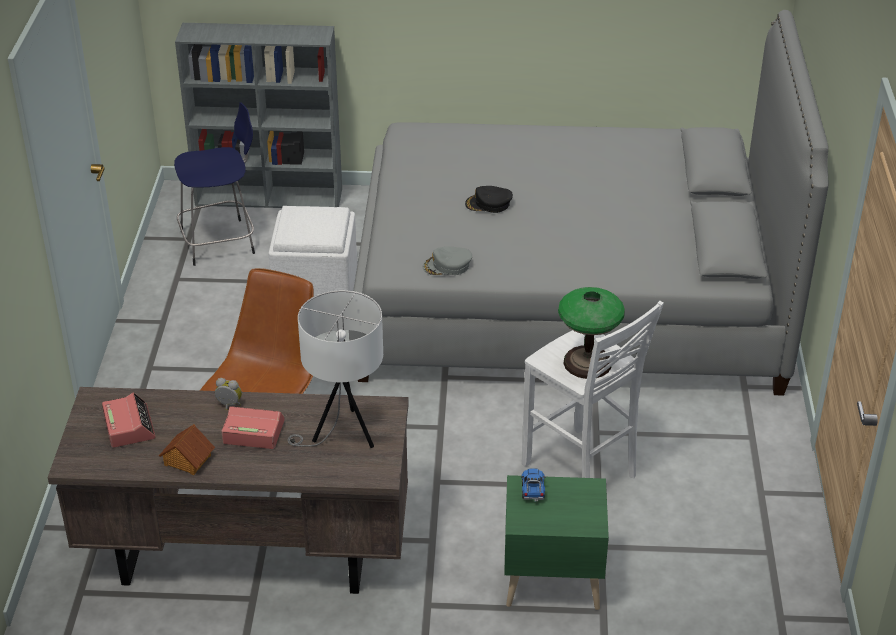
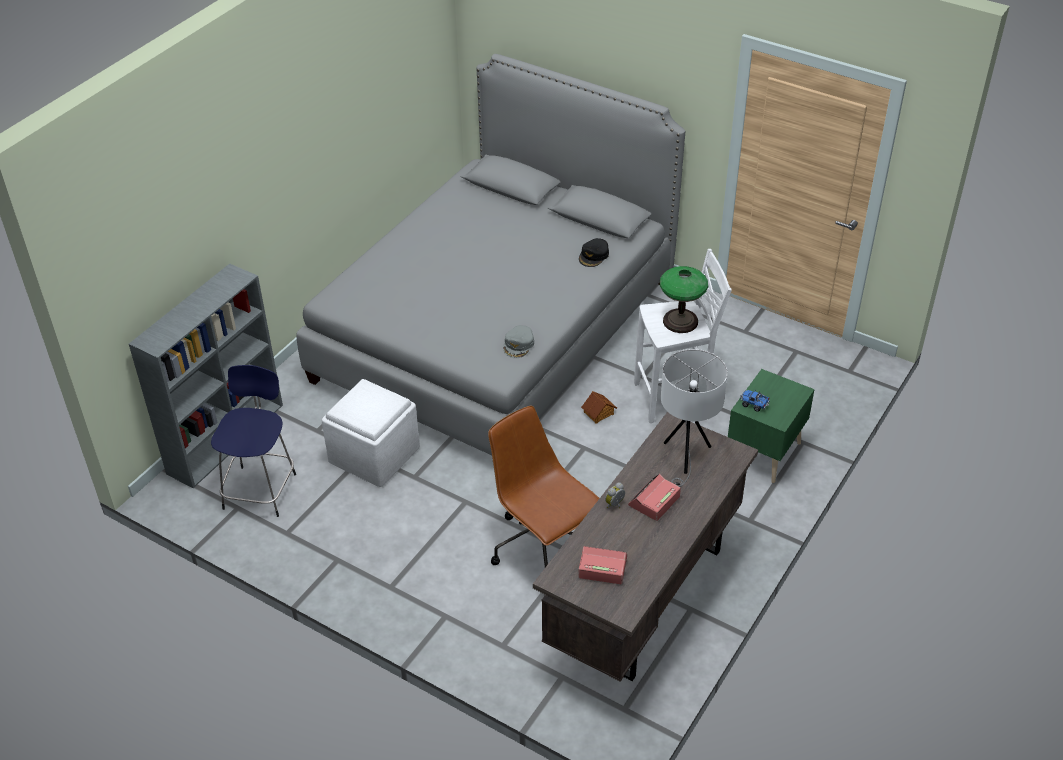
camera: 60 degrees left, 5 degrees up
toy house [159,424,215,475] -> toy house moved to [581,391,617,424]
black cap [465,186,513,213] -> black cap moved to [579,238,609,267]

